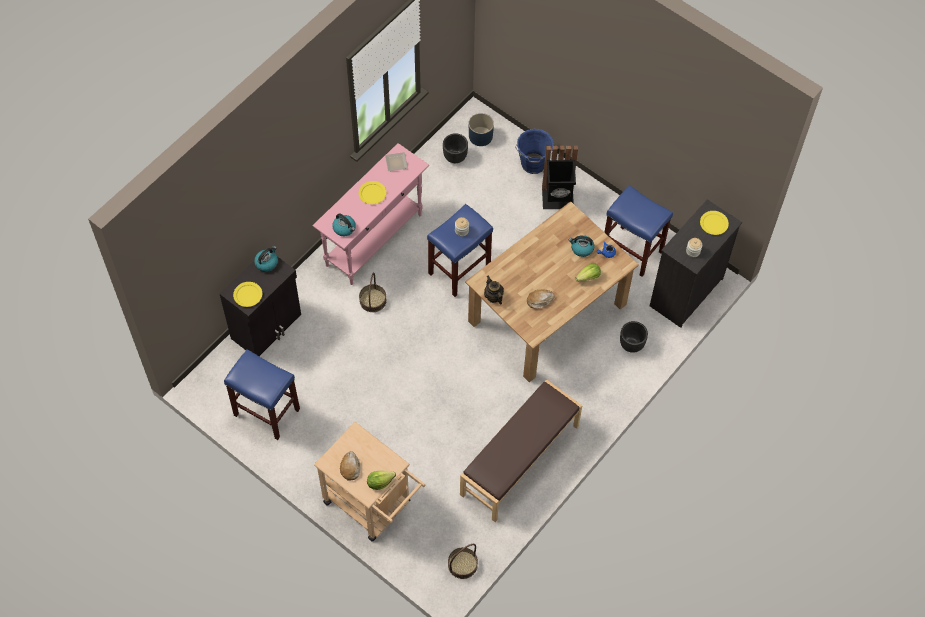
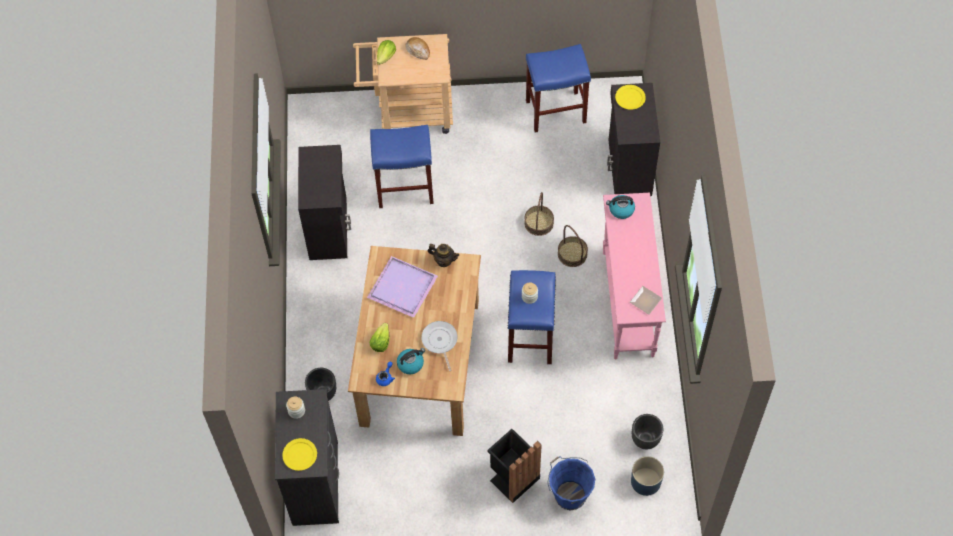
camera: 140 degrees right, 0 degrees up
kettle [254,246,278,272] -> none
yellow plate [359,181,386,204] -> none
basket [448,544,478,579] -> basket moved to [524,192,554,236]
brown bench [460,379,582,522] -> black cabinet [298,145,351,260]
bread [527,289,555,309] -> purple tray [367,256,438,318]
blue stool [604,185,673,277] -> blue stool moved to [370,125,434,208]
none -> frying pan [421,321,458,371]

